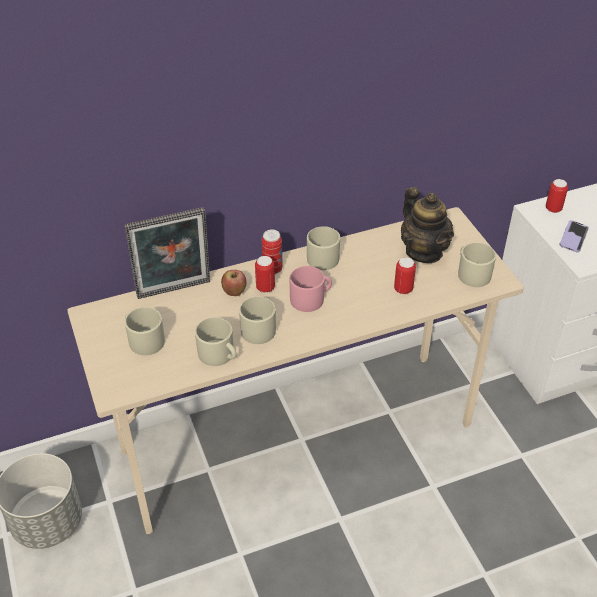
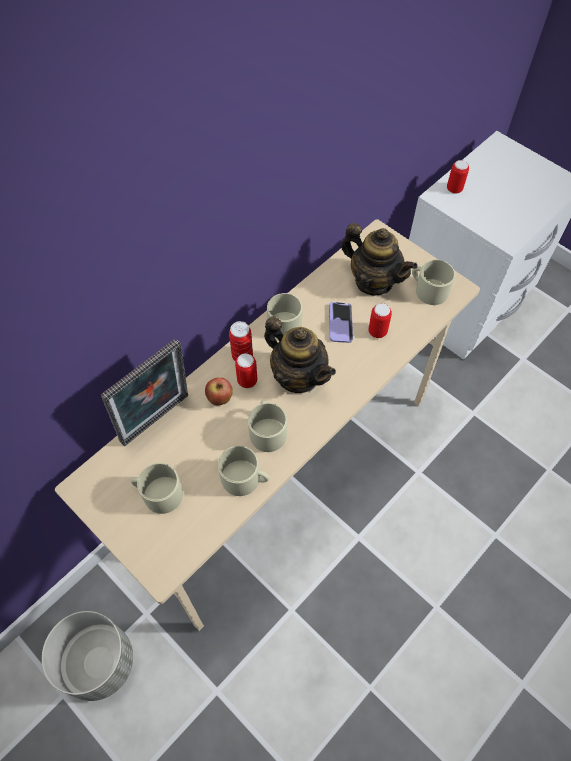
camera: 25 degrees left, 15 degrees up
pink mug [290,266,332,312] -> teapot [264,316,336,393]
phone [559,220,589,252] -> phone moved to [329,302,353,343]

